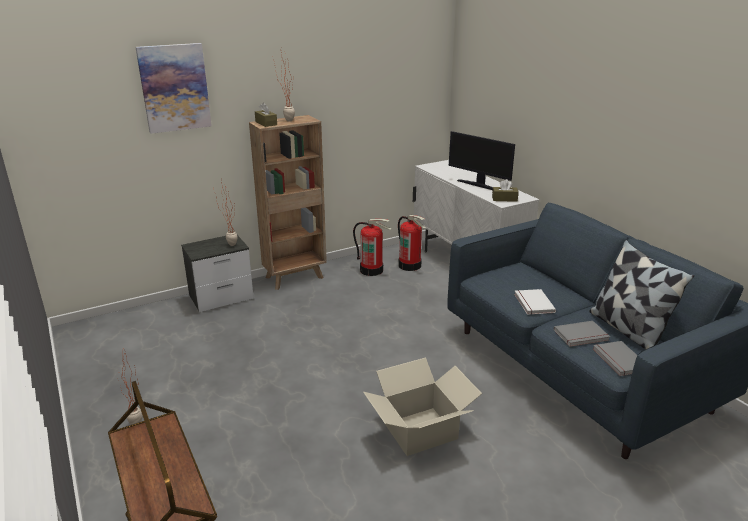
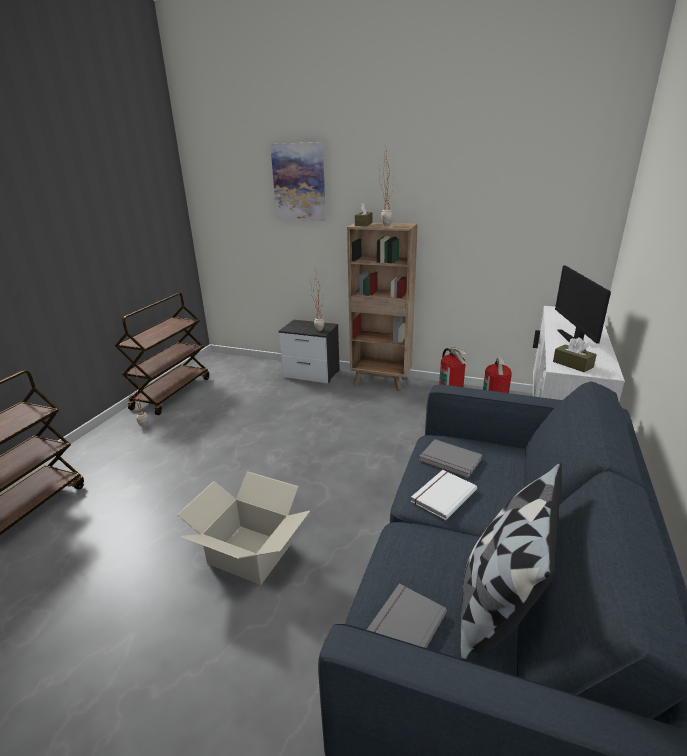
camera: 50 degrees right, 0 degrees up
grey book [554,321,610,347] -> grey book moved to [419,439,482,478]
none -> brown cart [115,293,209,415]

